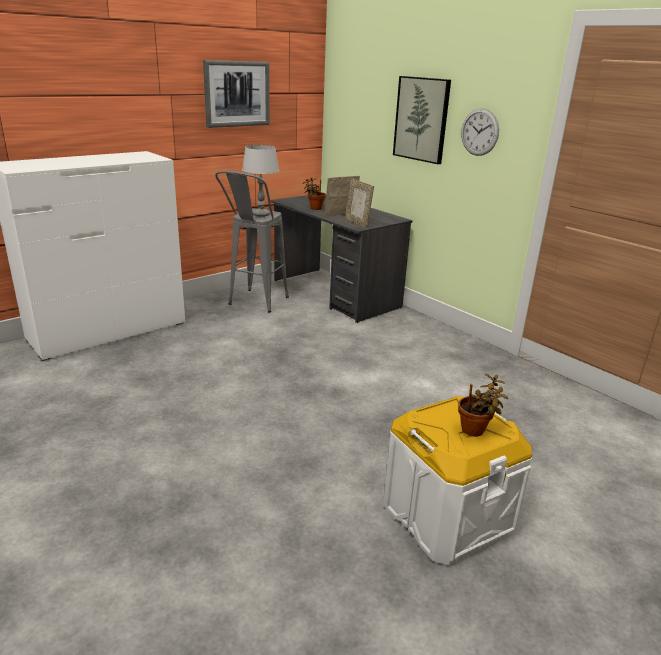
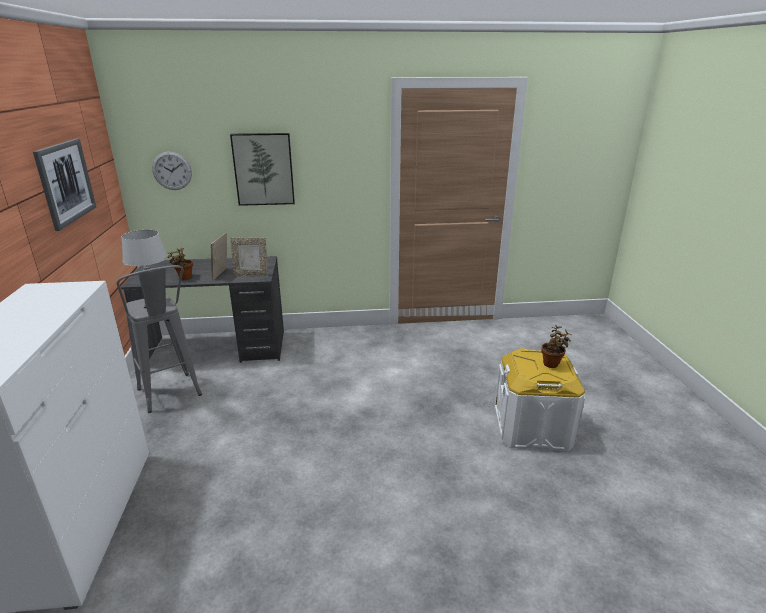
camera: 55 degrees left, 0 degrees up
wall clock [461,108,499,156] -> wall clock moved to [152,151,192,190]

